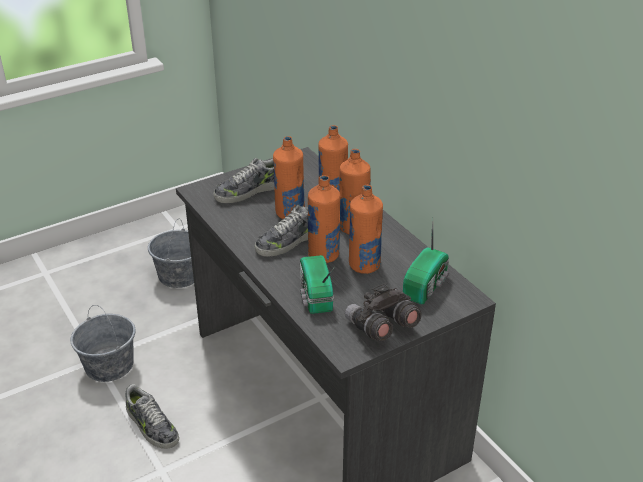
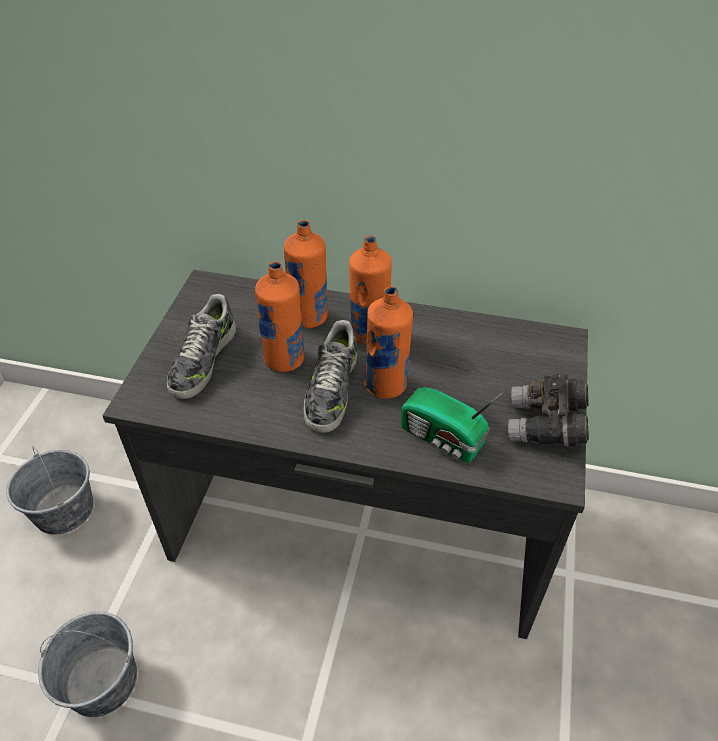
camera: 45 degrees left, 10 degrees up
shoe [125,384,179,449] -> none
orange bottle [349,185,383,274] -> none
radio [403,219,449,304] -> none

